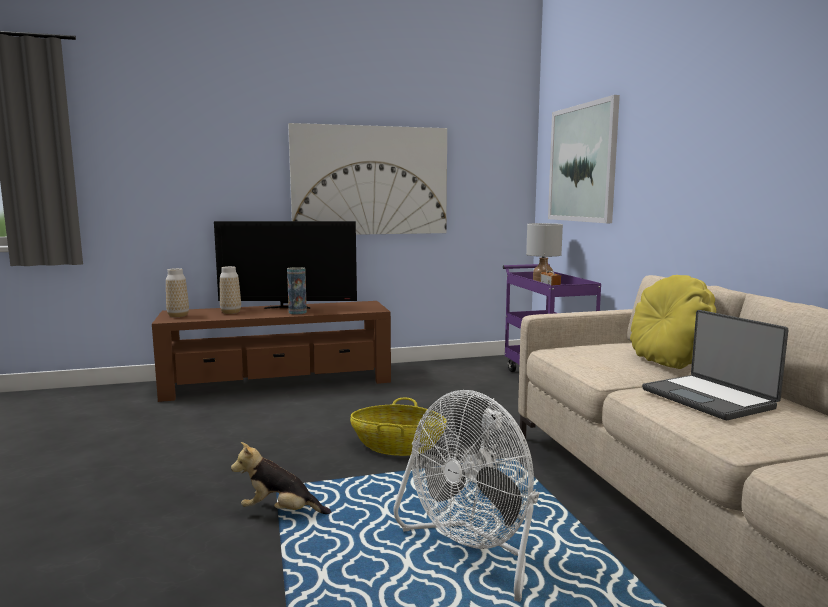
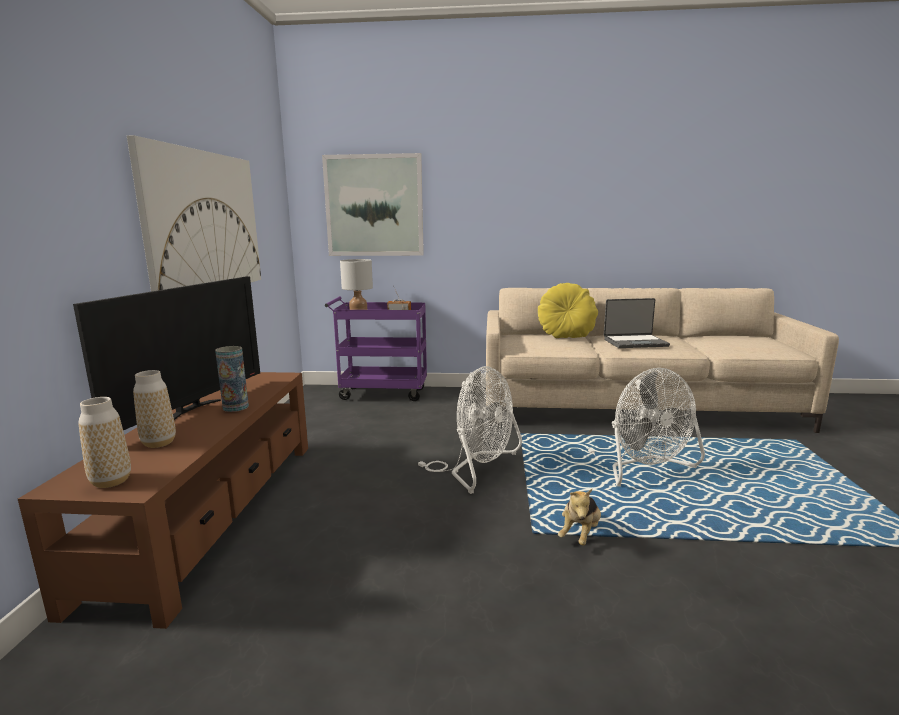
camera: 70 degrees left, 5 degrees up
basket [350,397,447,456] -> white fan [418,366,522,494]

